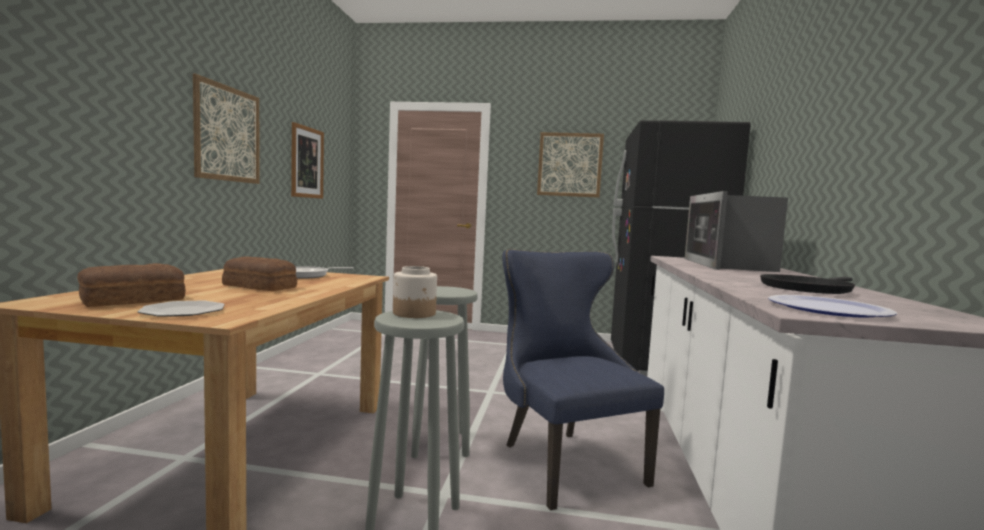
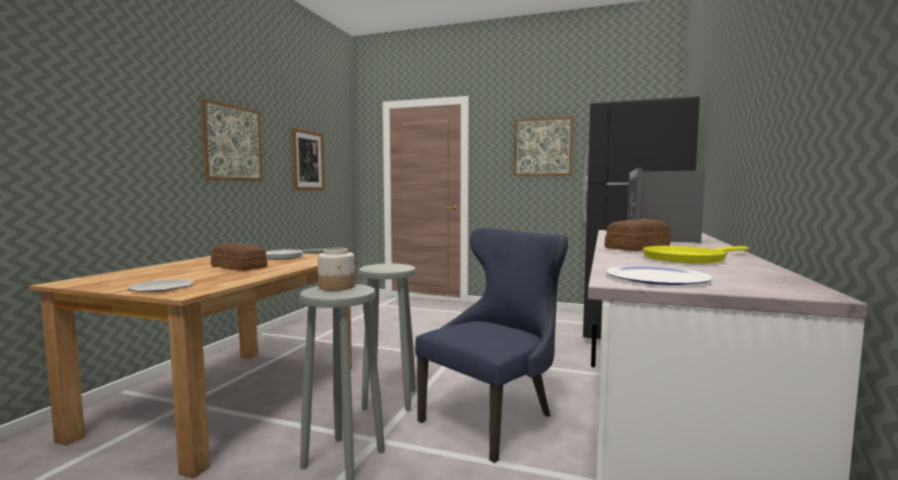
camera: 10 degrees right, 0 degrees up
bread [77,263,186,307] -> bread moved to [605,219,671,251]
blue chair [502,249,664,510] -> blue chair turned 60 degrees clockwise [415,227,568,463]
black frying pan [760,274,855,294] -> yellow frying pan [642,246,748,263]

